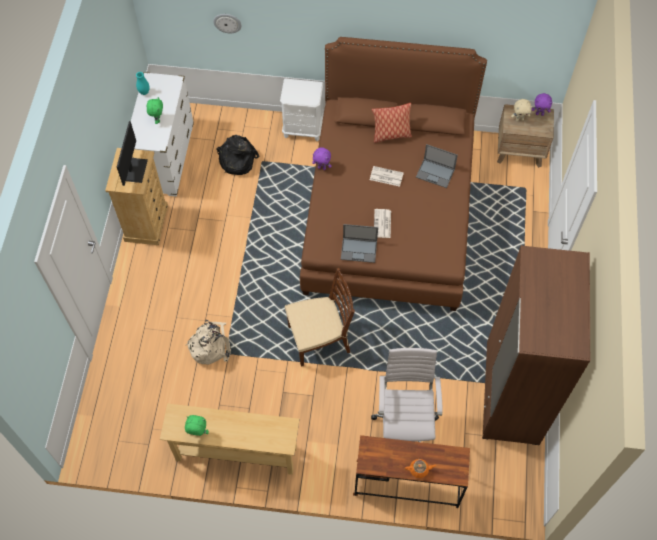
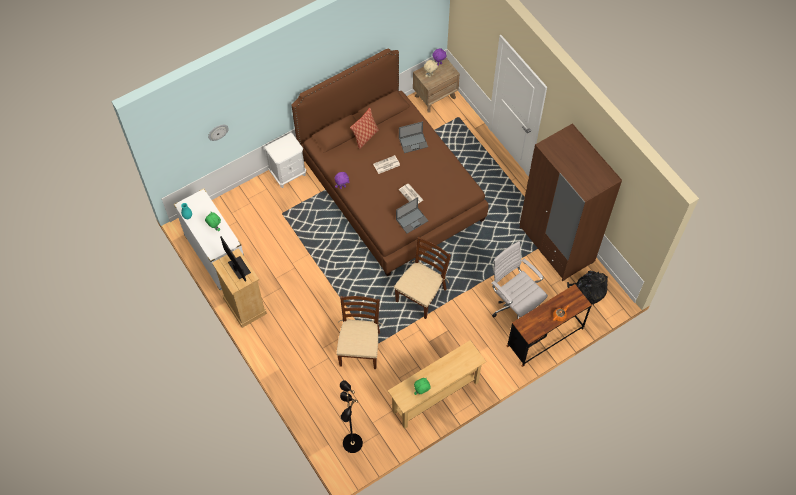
camera: 40 degrees left, 0 degrees up
beige backpack [186,320,231,365] -> brown chair [337,296,383,369]
black backpack [216,135,259,175] -> black backpack moved to [567,271,608,305]
none -> black floor lamp [340,380,363,453]

